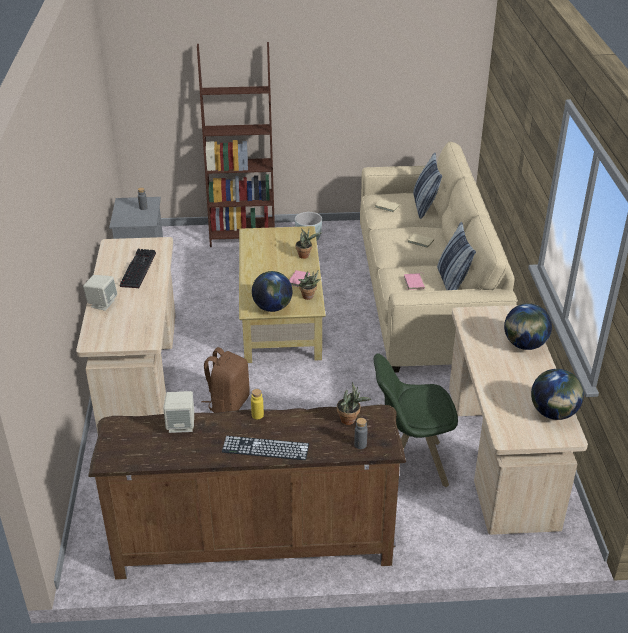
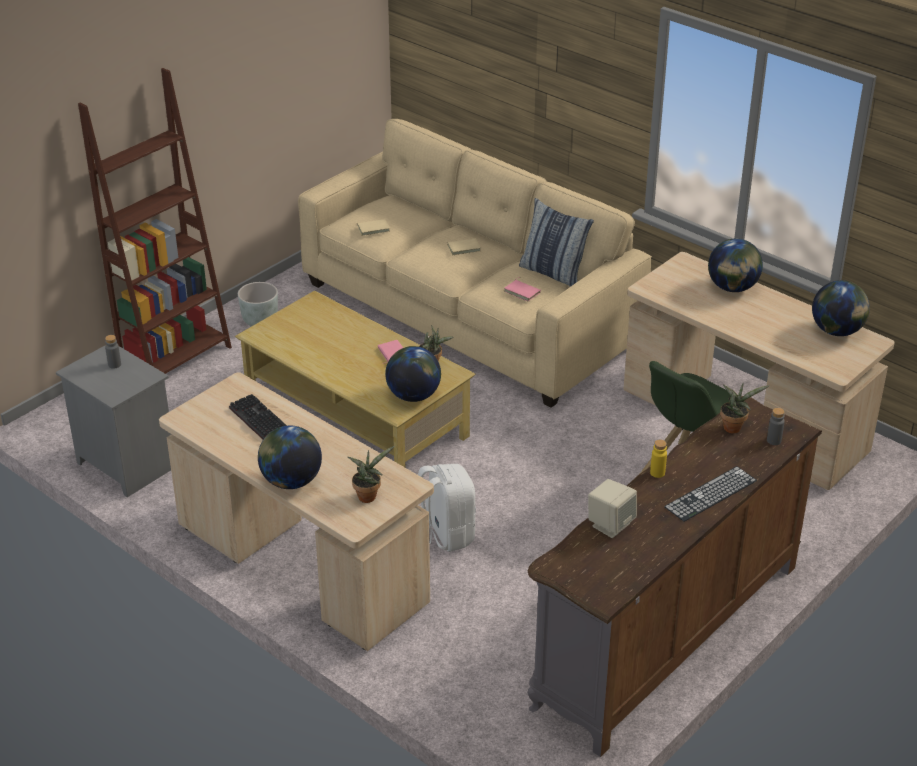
camera: 45 degrees left, 0 degrees up
beige speaker [83,275,118,311] -> globe [258,426,322,489]
brown backpack [201,347,250,413] -> white backpack [418,464,476,552]
potted plant [296,228,323,259] -> potted plant moved to [348,446,395,503]
pillow [413,152,442,219] -> none

